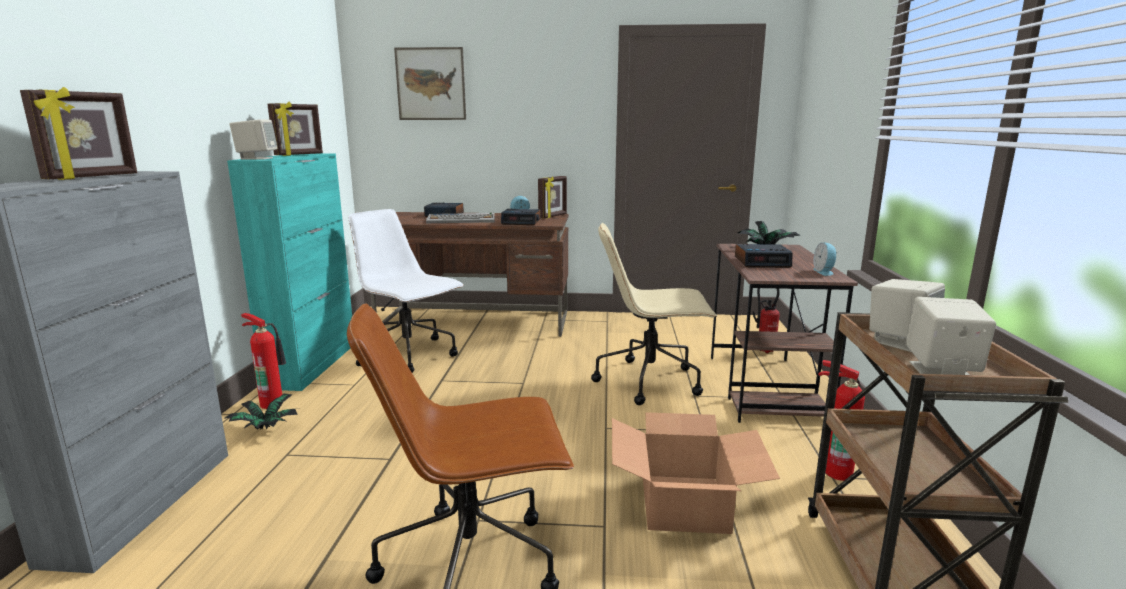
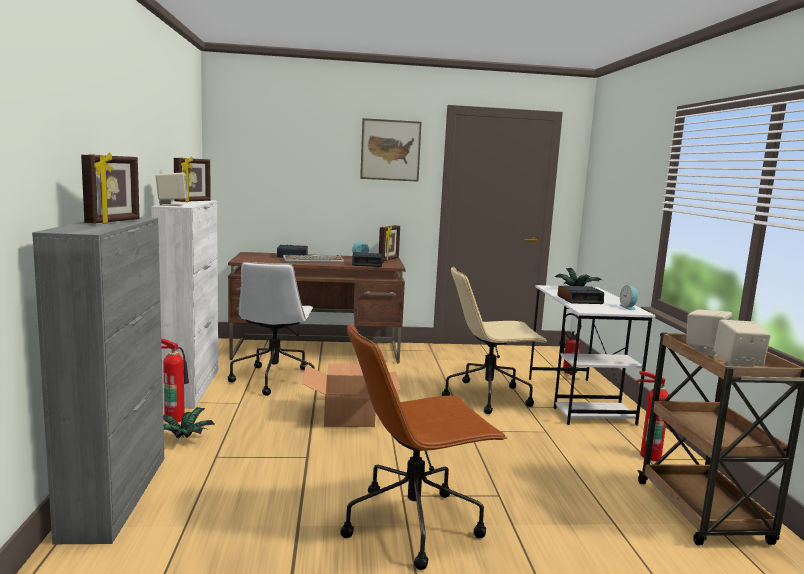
camera: 10 degrees left, 5 degrees down
turquoise cabinet [227,153,352,391] -> white cabinet [151,200,218,409]
white office chair [349,209,464,373] -> white office chair turned 120 degrees counterclockwise [227,262,315,396]
picture [394,47,466,120] -> picture moved to [360,118,422,182]
cardboard box [612,412,780,534] -> cardboard box moved to [302,363,401,427]
brown desk [711,244,858,423] -> white desk [529,285,655,426]

